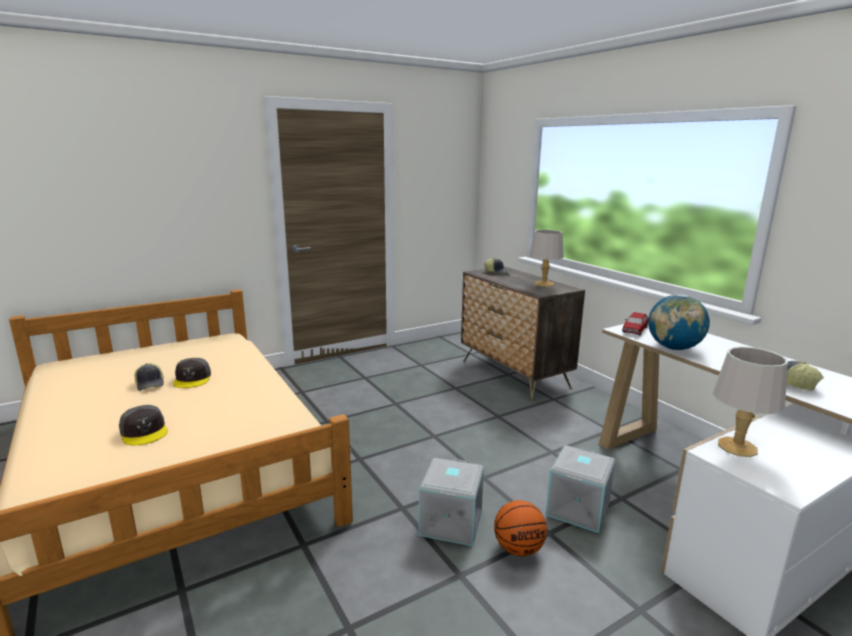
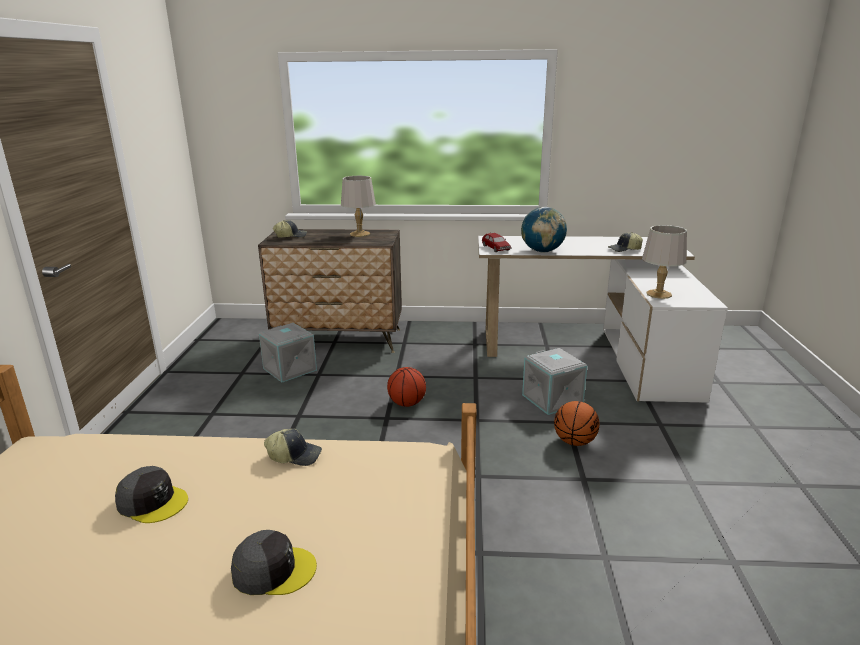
camera: 55 degrees left, 5 degrees up
cap [134,363,164,391] -> cap moved to [264,429,322,466]
grey storage box [418,458,484,546] -> grey storage box moved to [259,323,317,382]
none -> basketball [387,367,426,407]

